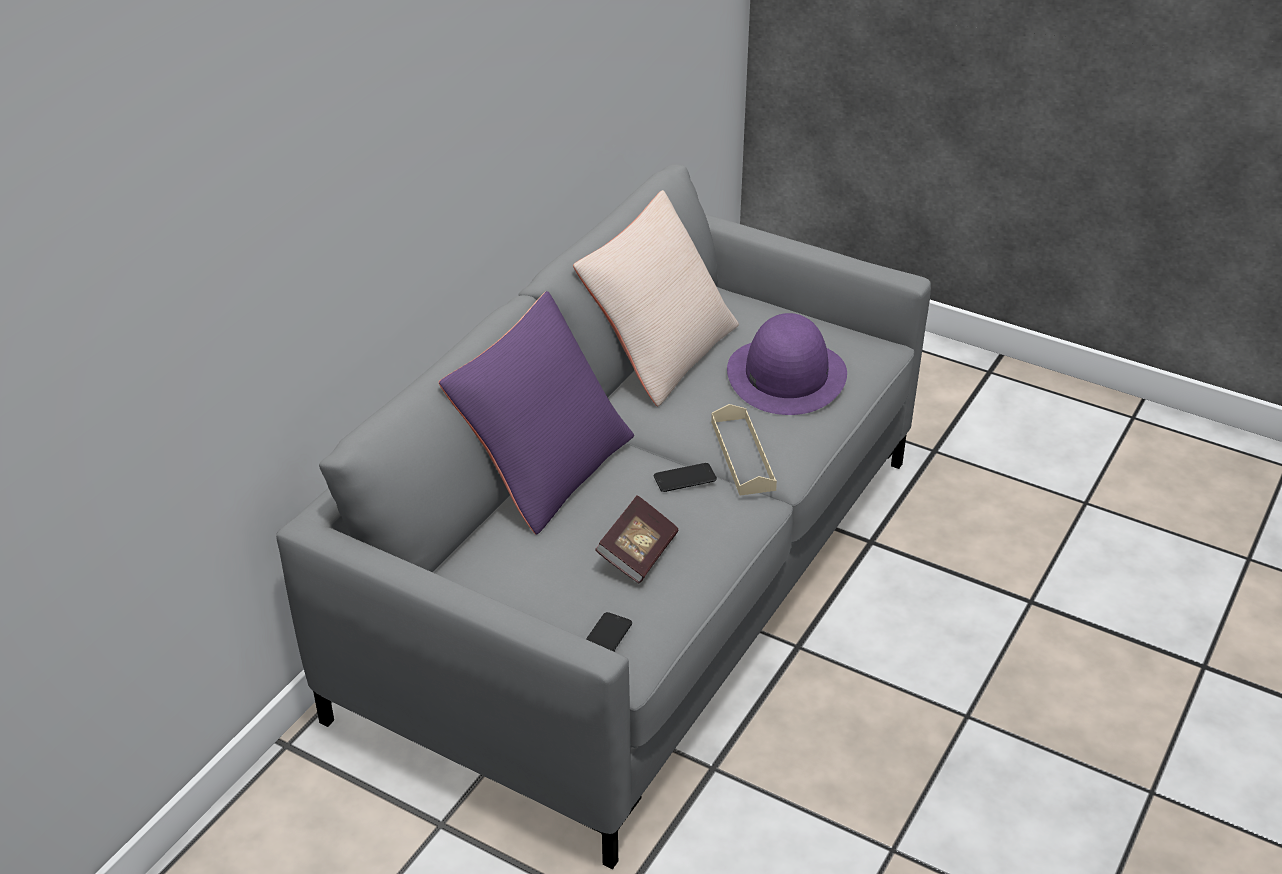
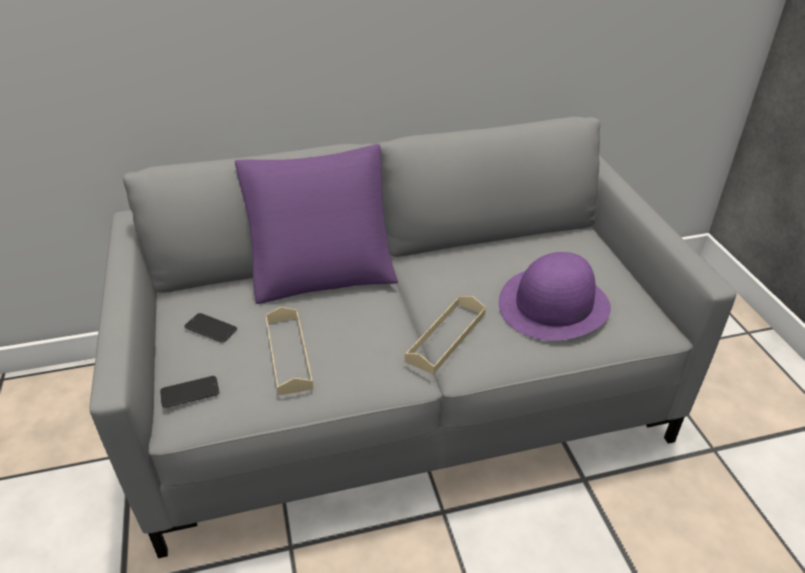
camera: 45 degrees right, 0 degrees up
beige pillow [573,190,739,406] -> none
book [595,495,678,583] -> beige tray [266,307,313,396]
phone [654,463,717,492] -> phone moved to [184,313,237,343]

